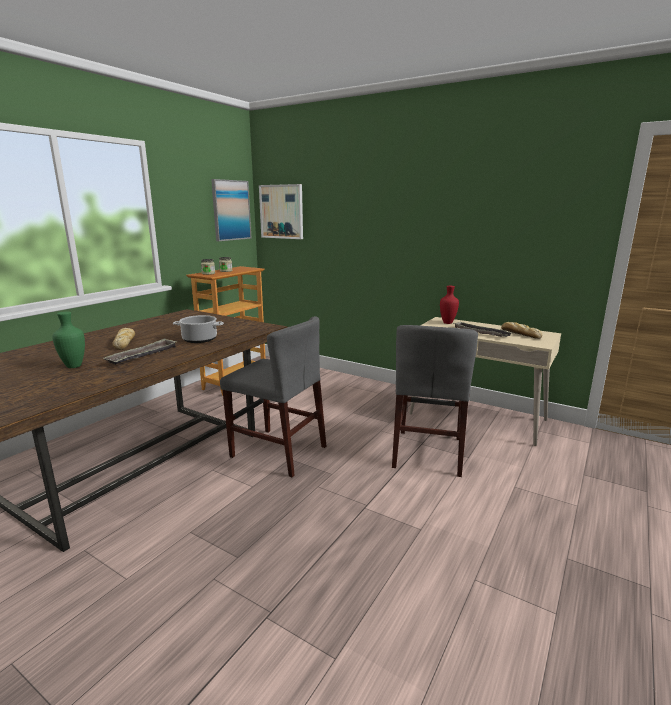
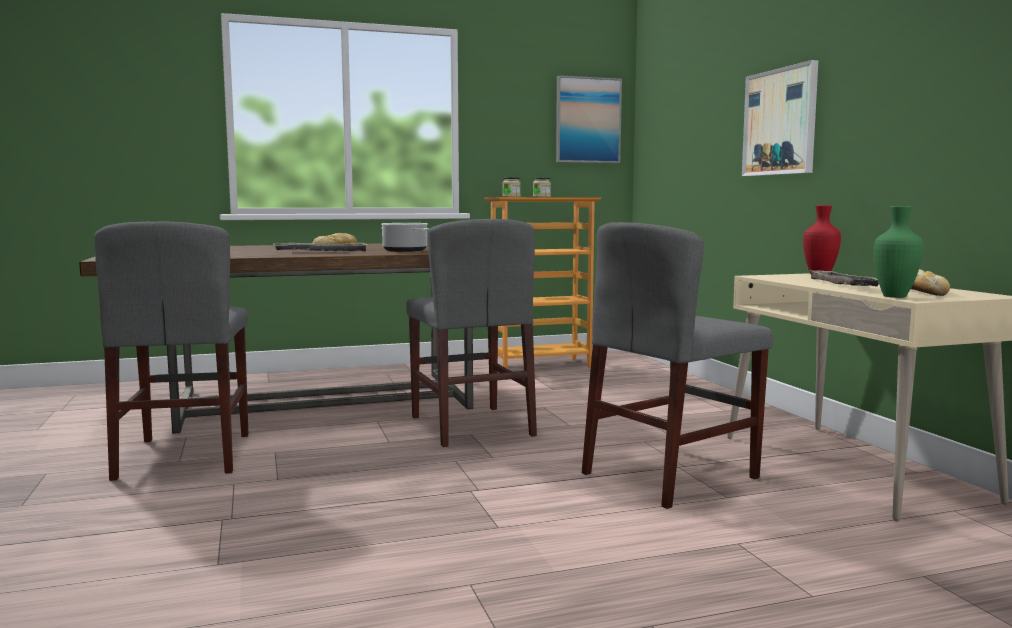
camera: 40 degrees right, 10 degrees down
green vase [52,312,85,368] -> green vase moved to [874,206,923,298]
picture [259,184,303,239] -> picture moved to [742,60,818,176]
none -> grey chair [94,221,249,481]

